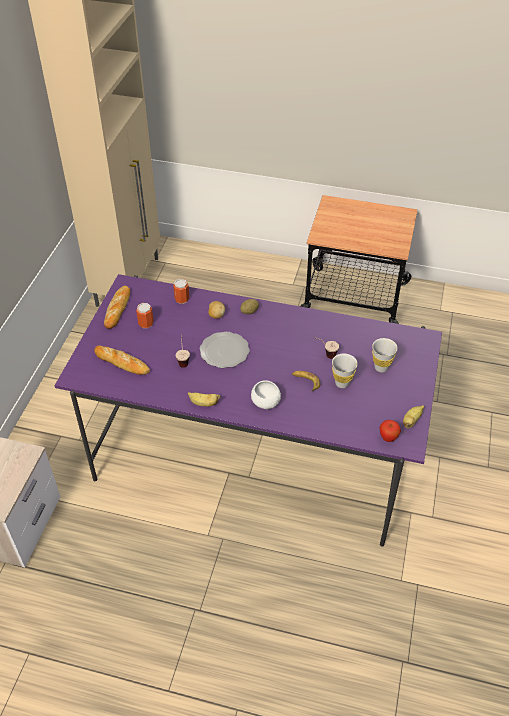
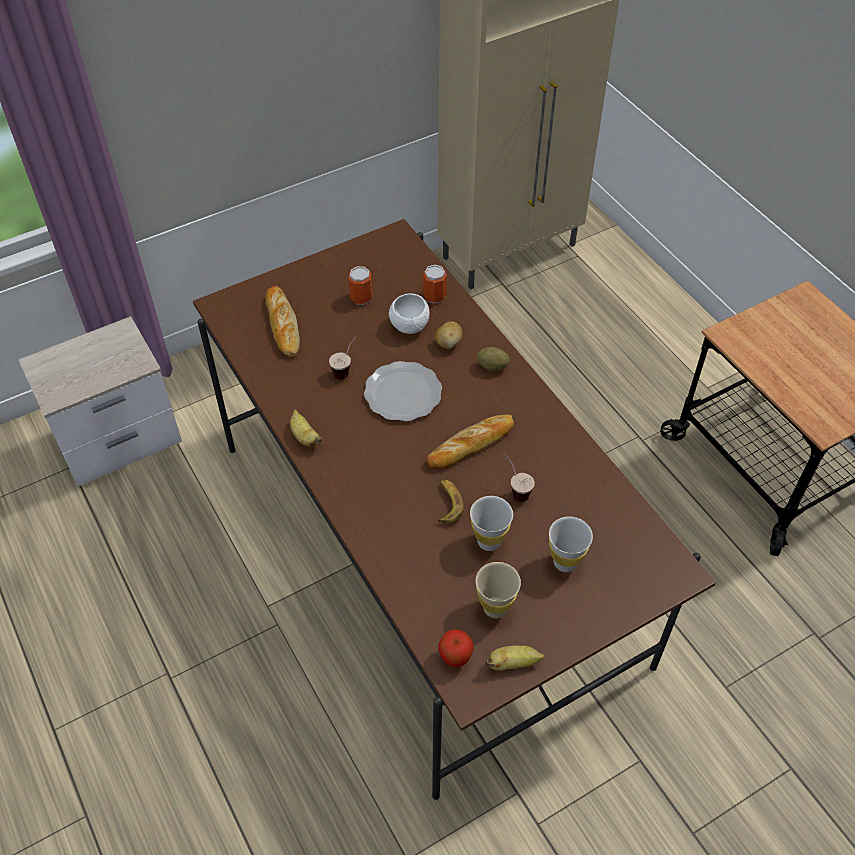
camera: 45 degrees right, 5 degrees up
purple dining table [54,274,442,547] -> brown dining table [193,219,716,800]
bread [104,286,130,329] -> bread moved to [426,415,514,469]
white bowl [251,380,281,409] -> white bowl moved to [389,293,429,334]
none -> beige cup [476,562,521,618]

